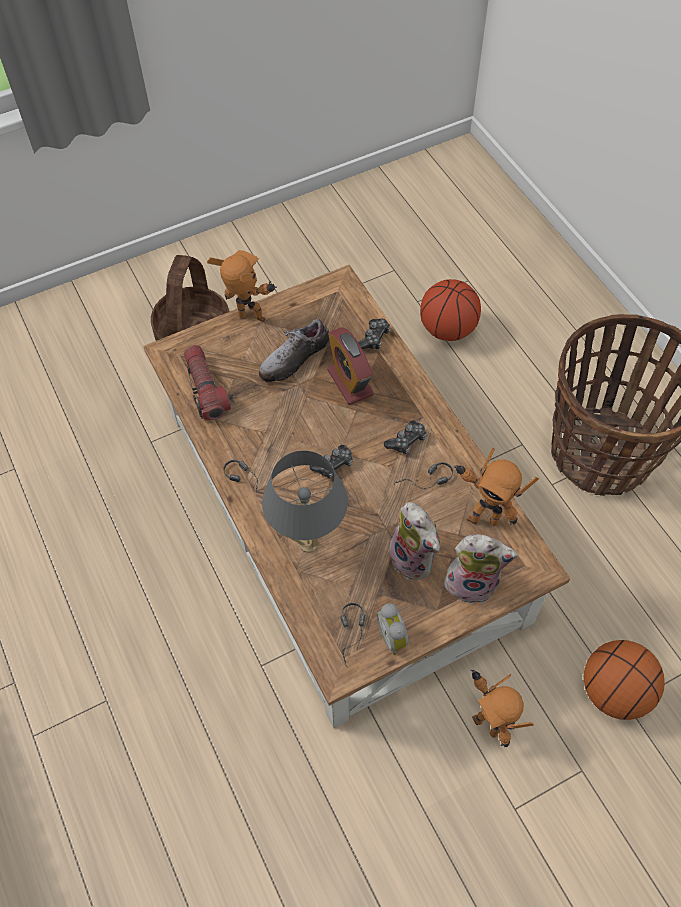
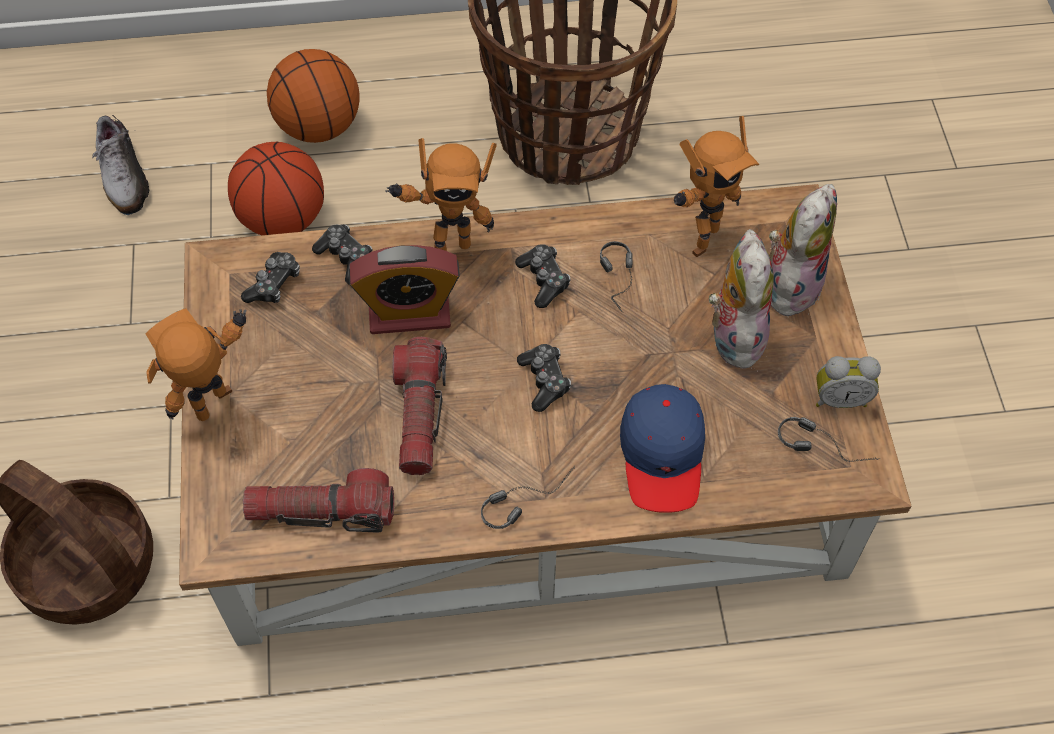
camera: 70 degrees left, 0 degrees up
shoe [259,319,329,382] -> shoe moved to [92,115,149,215]
grey table lamp [262,451,348,553] -> blue cap [620,384,705,513]
plush toy [385,502,440,580] -> plush toy turned 75 degrees counterclockwise [709,229,774,369]
toy robot [471,669,534,748] -> toy robot moved to [385,138,497,251]
basketball [584,640,665,720] -> basketball moved to [267,49,360,143]
none -> game controller [241,252,300,303]
none -> flashlight [392,337,447,475]

